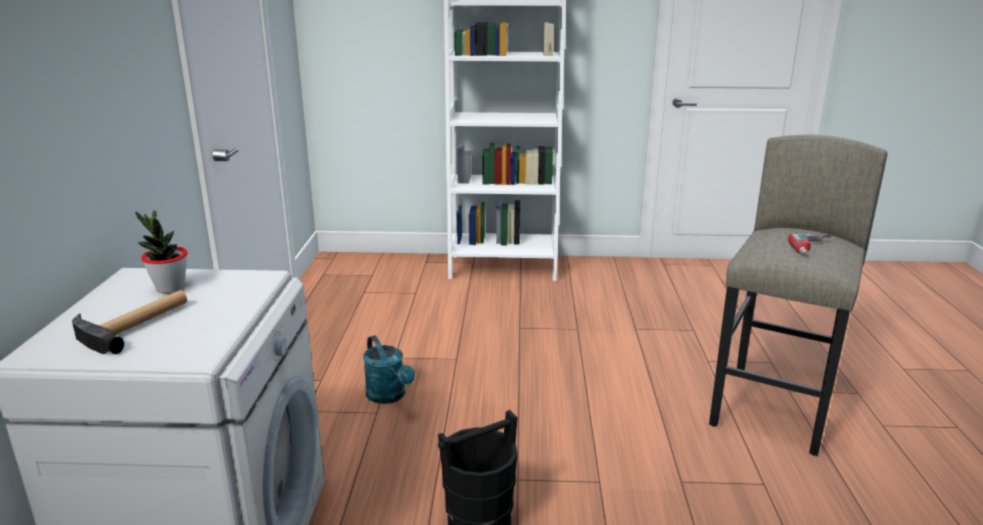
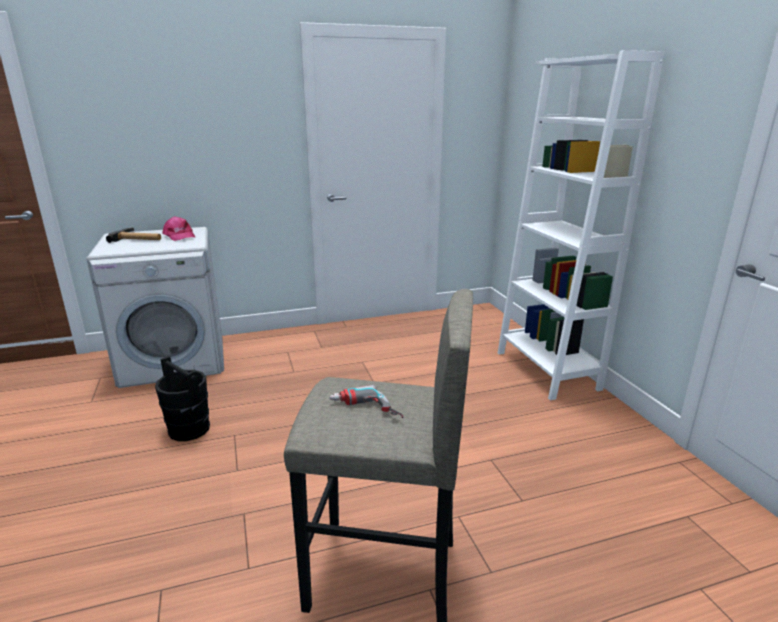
camera: 70 degrees right, 0 degrees up
potted plant [135,210,188,293] -> pink cap [162,217,196,241]
turquoise watering can [363,335,415,404] -> none

